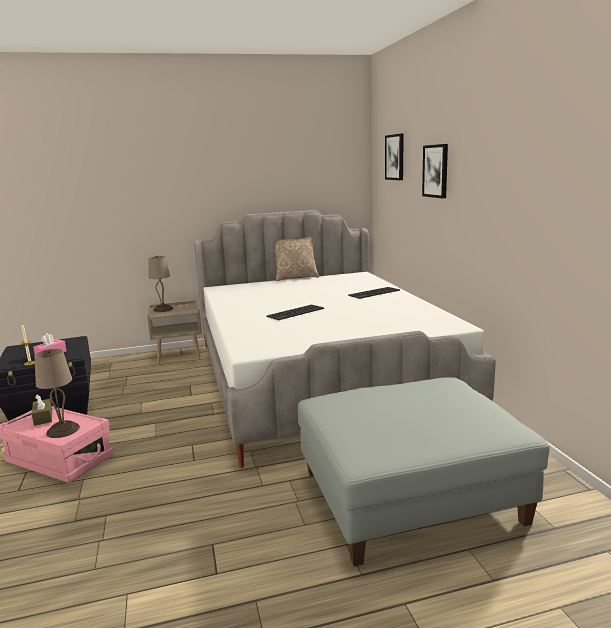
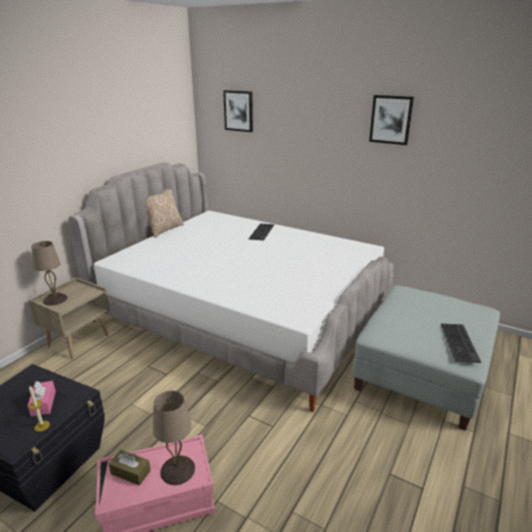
camera: 45 degrees left, 10 degrees up
keyboard [266,305,324,320] -> keyboard moved to [441,324,481,363]
picture [422,144,448,198] -> picture moved to [369,95,414,145]

